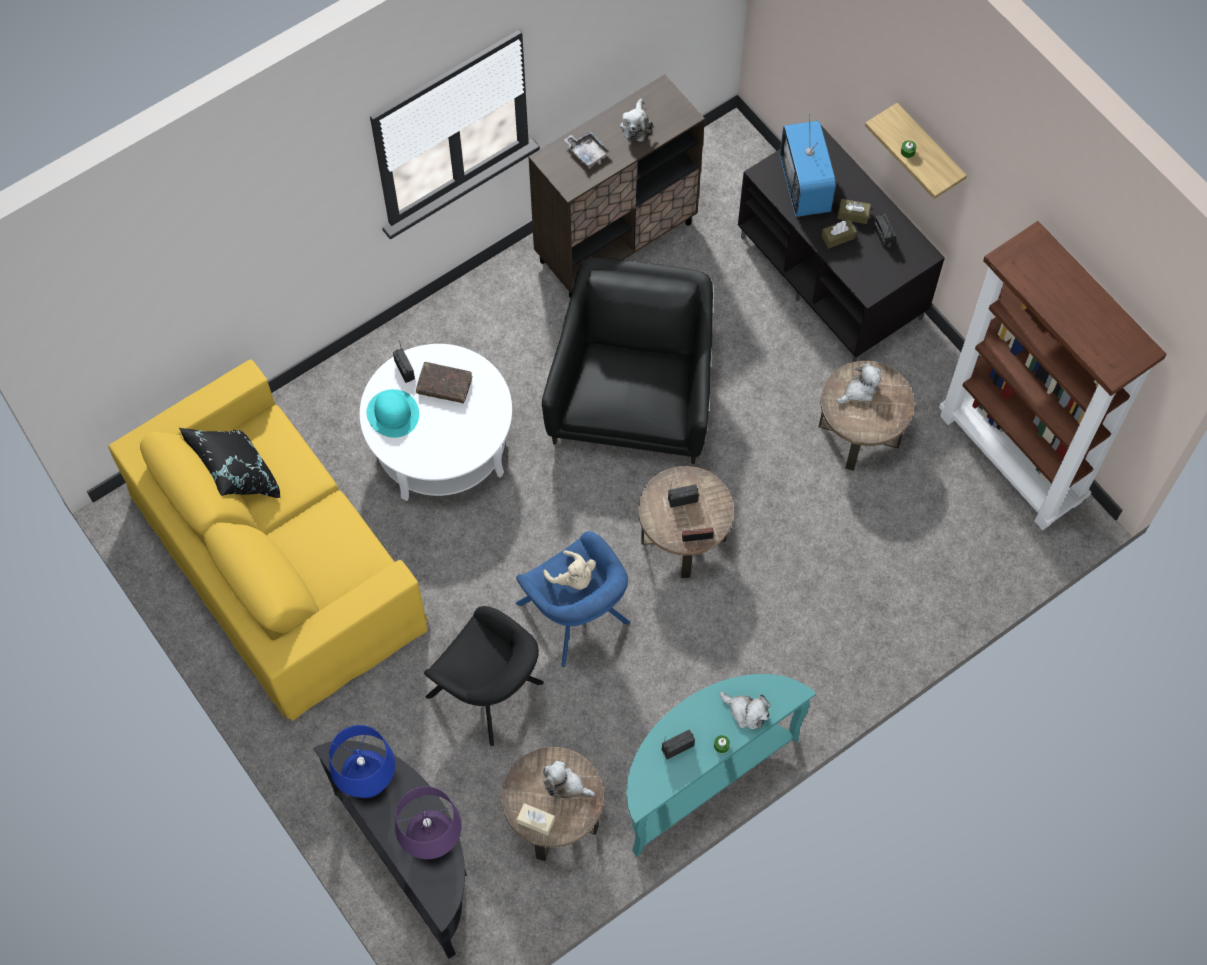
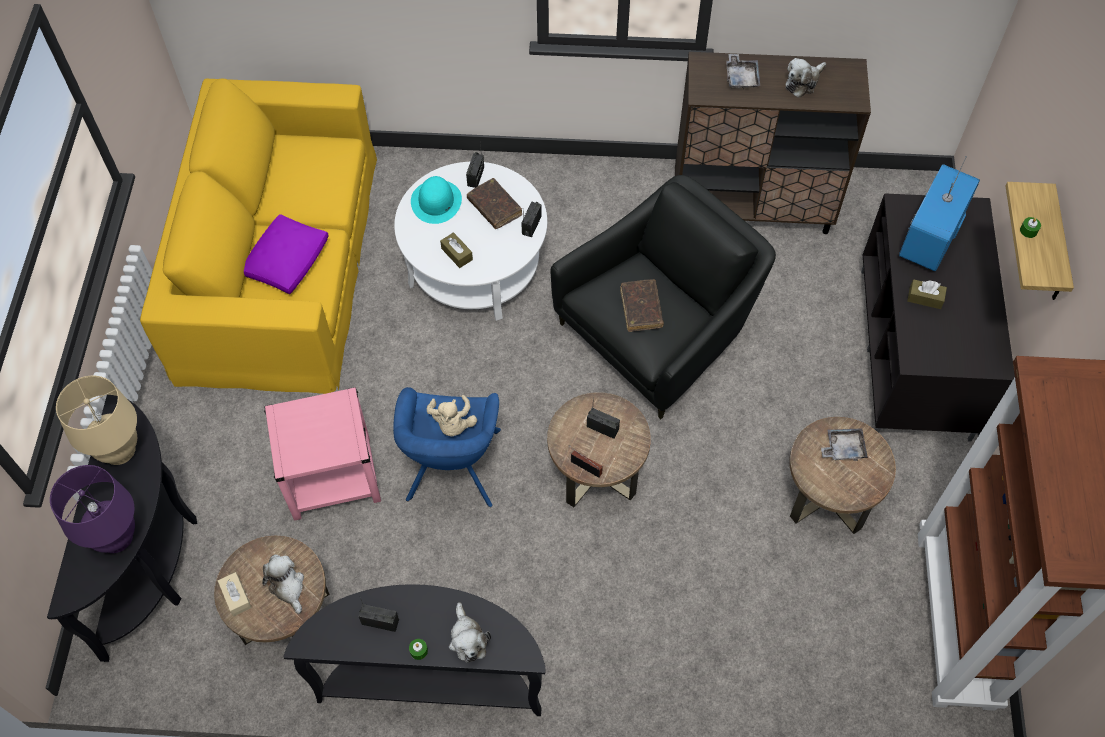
camera: 40 degrees right, 5 degrees down
black pillow [179,428,280,498] -> none
blue table lamp [329,725,395,798] -> beige table lamp [56,376,137,465]
black armchair [424,606,544,746] -> pink side table [264,387,381,520]
turquoise console table [626,674,816,857] -> black console table [283,584,545,716]
plush toy [836,363,881,404] -> grey tray [821,428,868,461]
brown tissue box [837,199,871,224] -> brown tissue box moved to [440,232,473,268]
radio [873,213,896,249] -> radio moved to [521,201,542,237]
none -> purple pillow [244,214,329,294]
none -> brown book [620,279,664,332]

